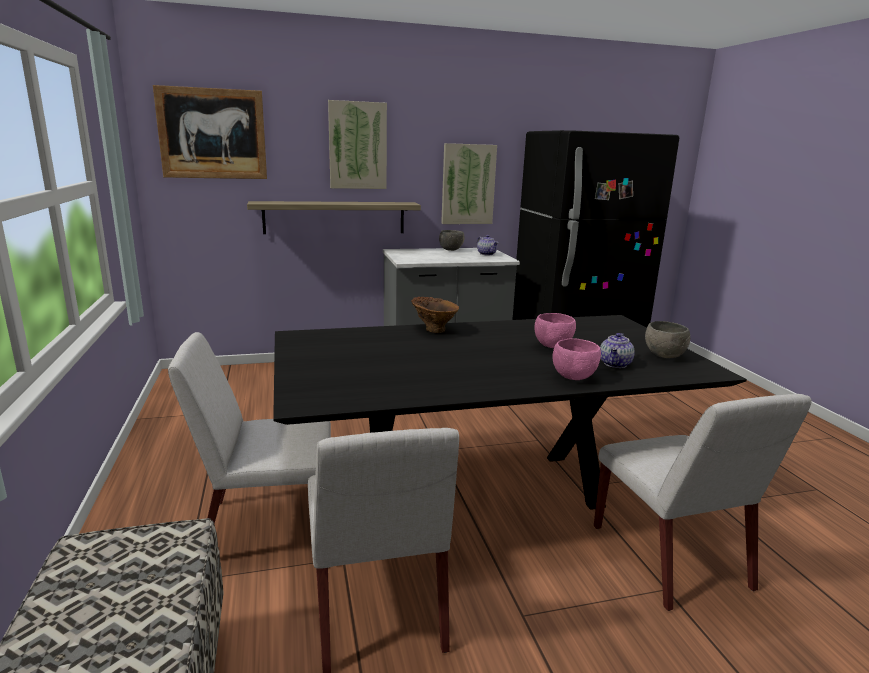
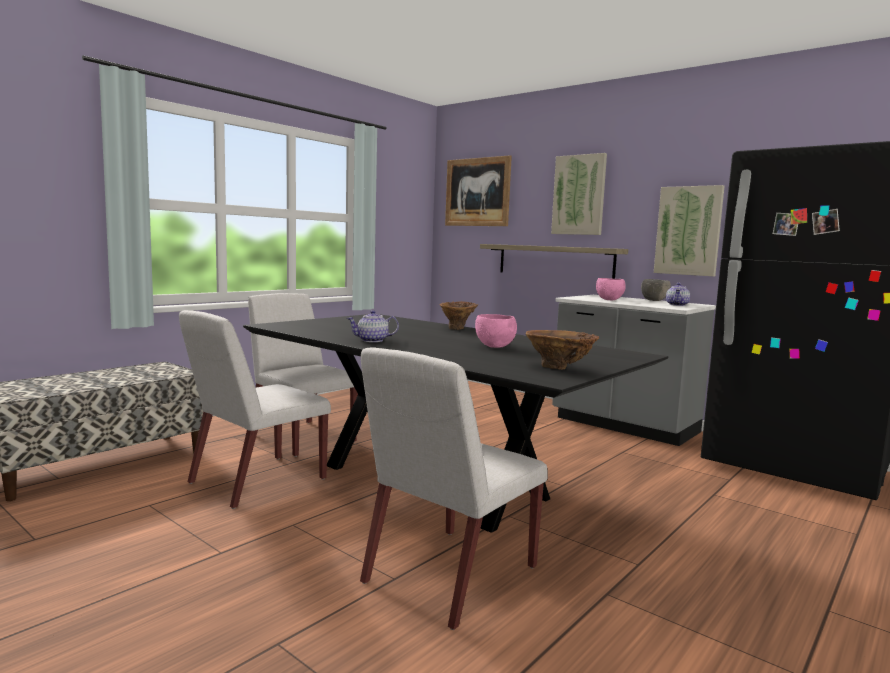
camera: 55 degrees right, 10 degrees down
pink bowl [552,338,601,380] -> pink bowl moved to [596,278,626,300]
teapot [600,333,635,368] -> teapot moved to [347,310,399,342]
grey bowl [645,321,690,358] -> brown vase [525,330,599,370]

